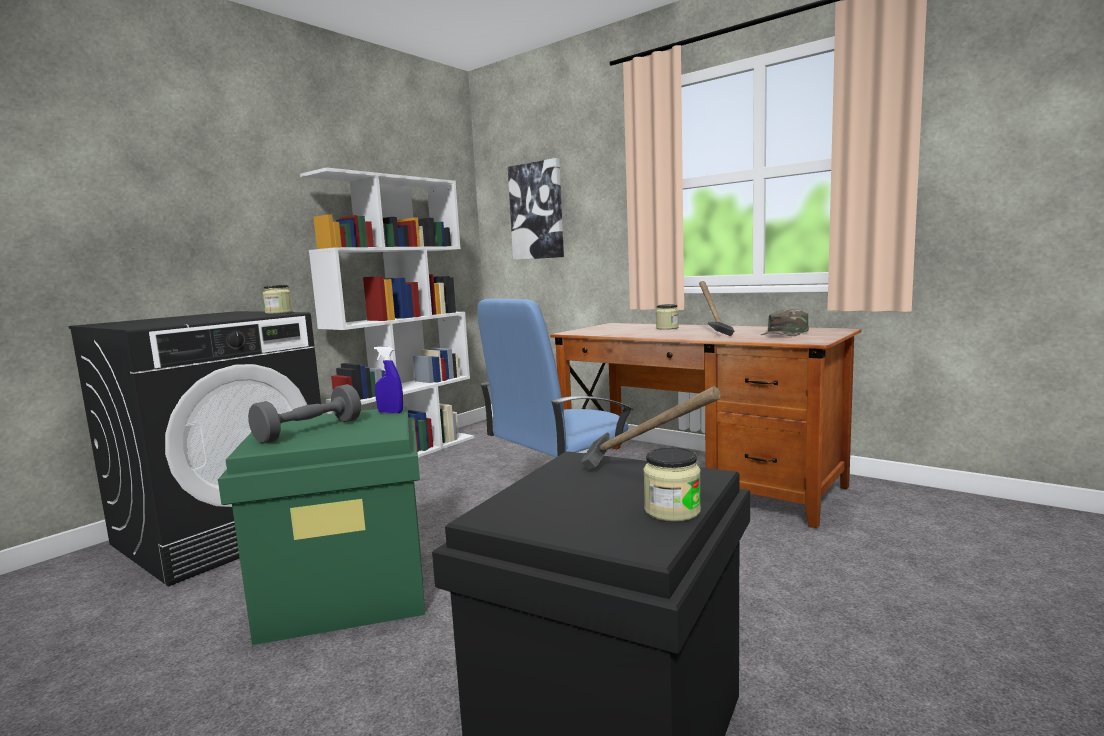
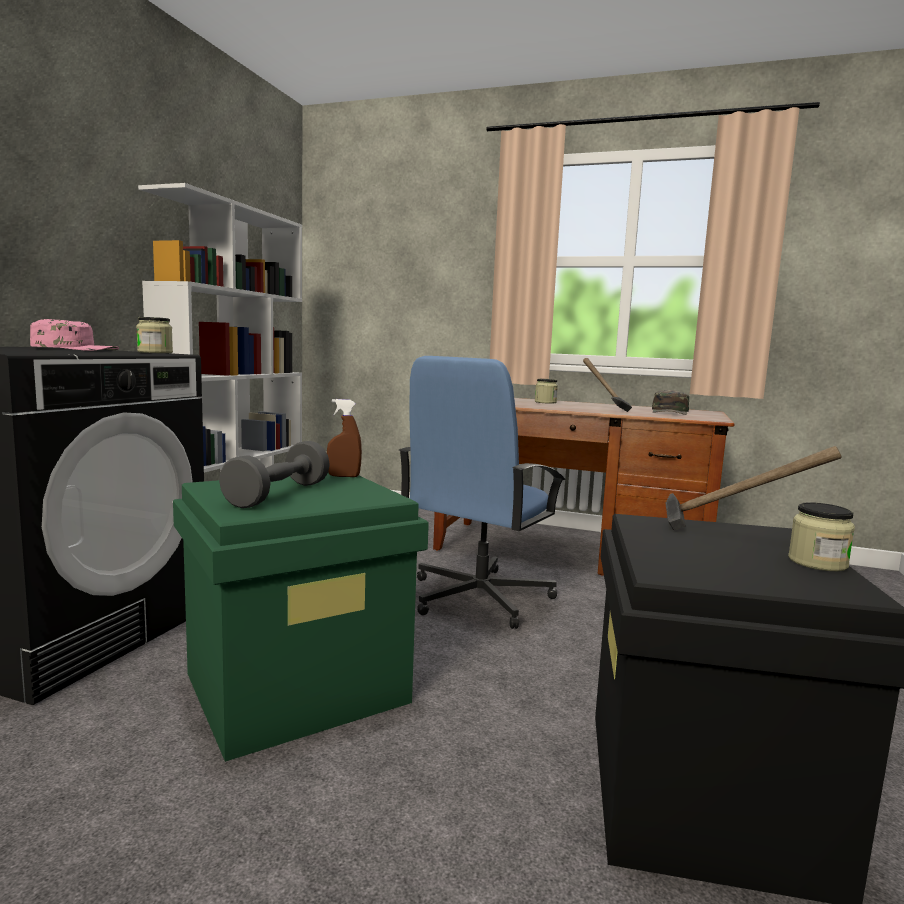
camera: 20 degrees left, 0 degrees up
blue spray bottle [374,346,403,413] -> brown spray bottle [327,399,362,477]
picture [508,158,564,260] -> none
none -> pink cap [30,319,119,351]

